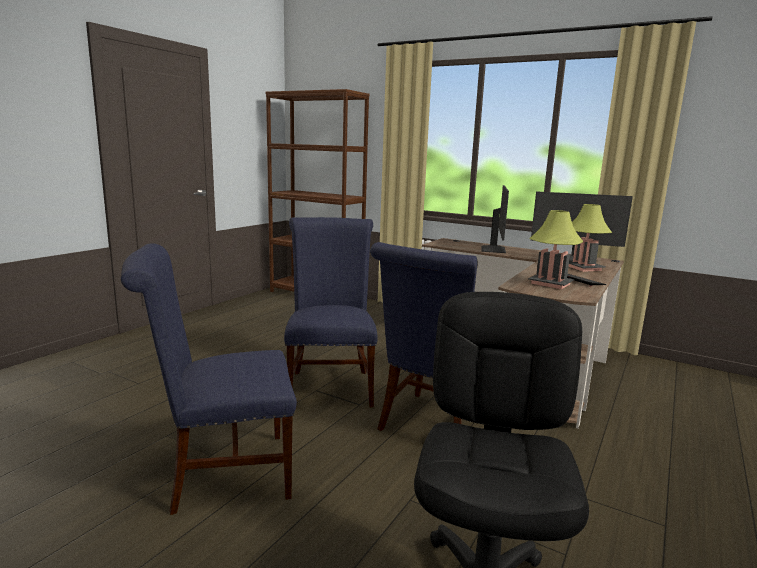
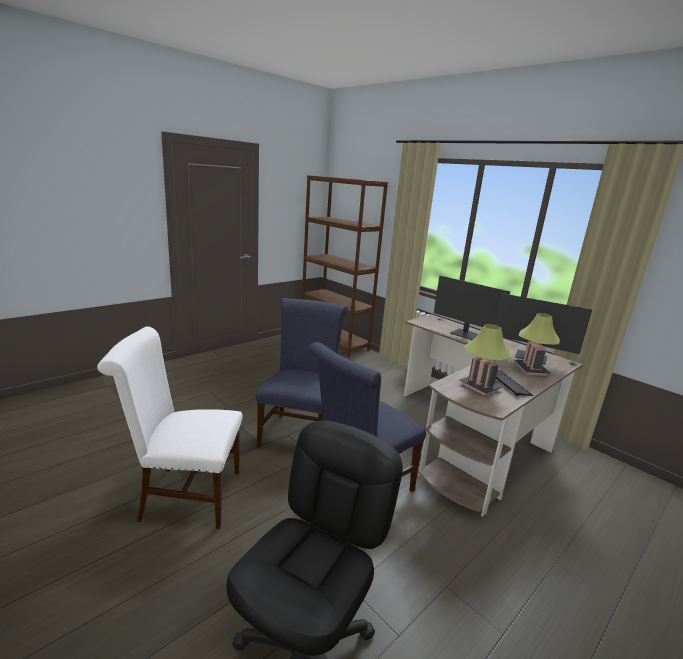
camera: 15 degrees right, 5 degrees up
blue chair [121,243,297,515] -> white chair [97,327,243,529]
monitor [481,185,509,253] -> monitor turned 105 degrees clockwise [434,276,510,340]

